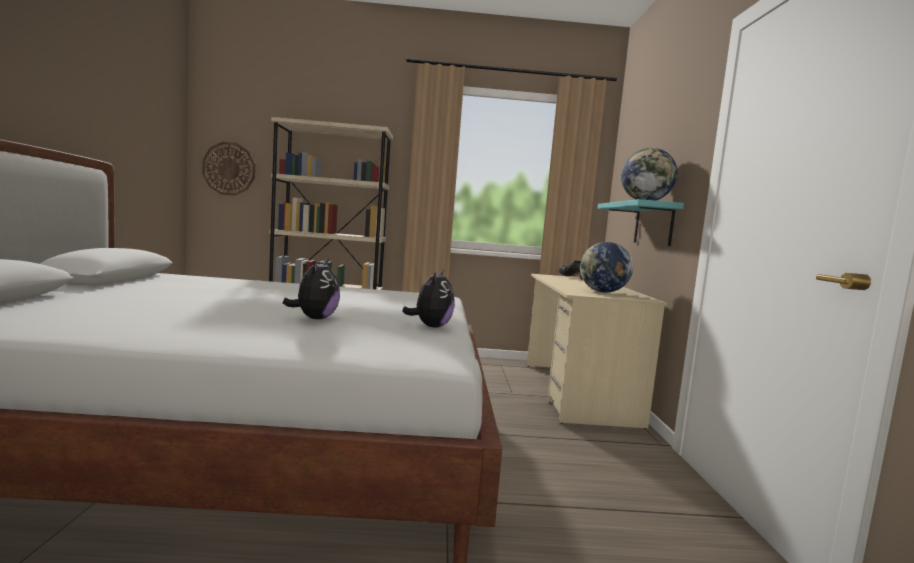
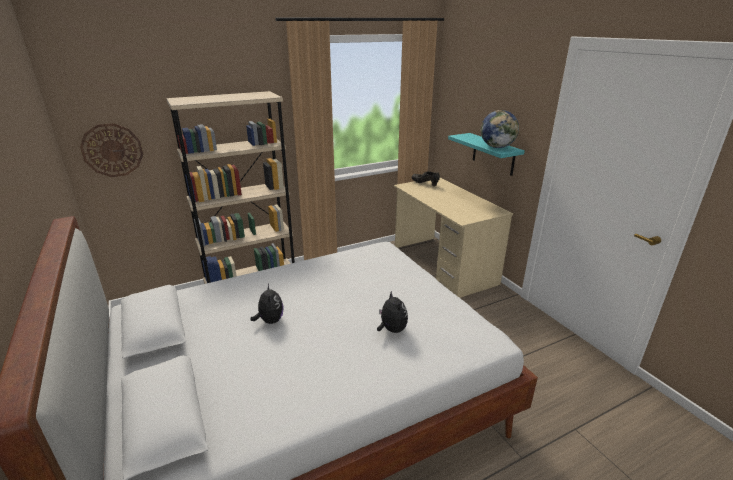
camera: 25 degrees left, 20 degrees up
plush toy [402,269,455,327] -> plush toy moved to [250,284,284,324]
globe [580,242,633,292] -> none

